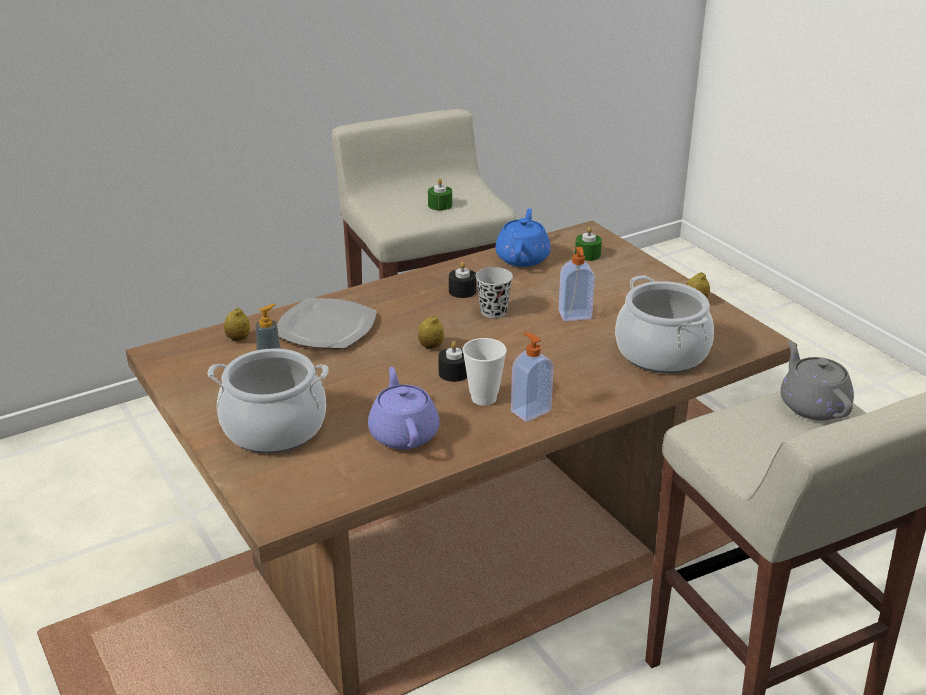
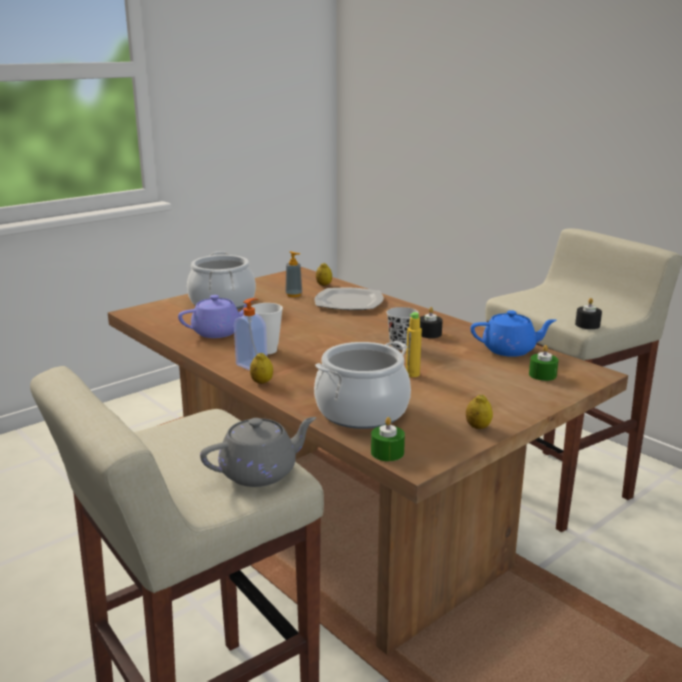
camera: 80 degrees right, 10 degrees down
lemon [418,315,444,349] -> lemon moved to [250,353,273,384]
green candle [428,178,452,211] -> green candle moved to [371,417,405,461]
black candle [438,341,467,382] -> black candle moved to [575,298,602,329]
soap dispenser [558,247,595,321] -> yellow bottle [406,312,422,377]

